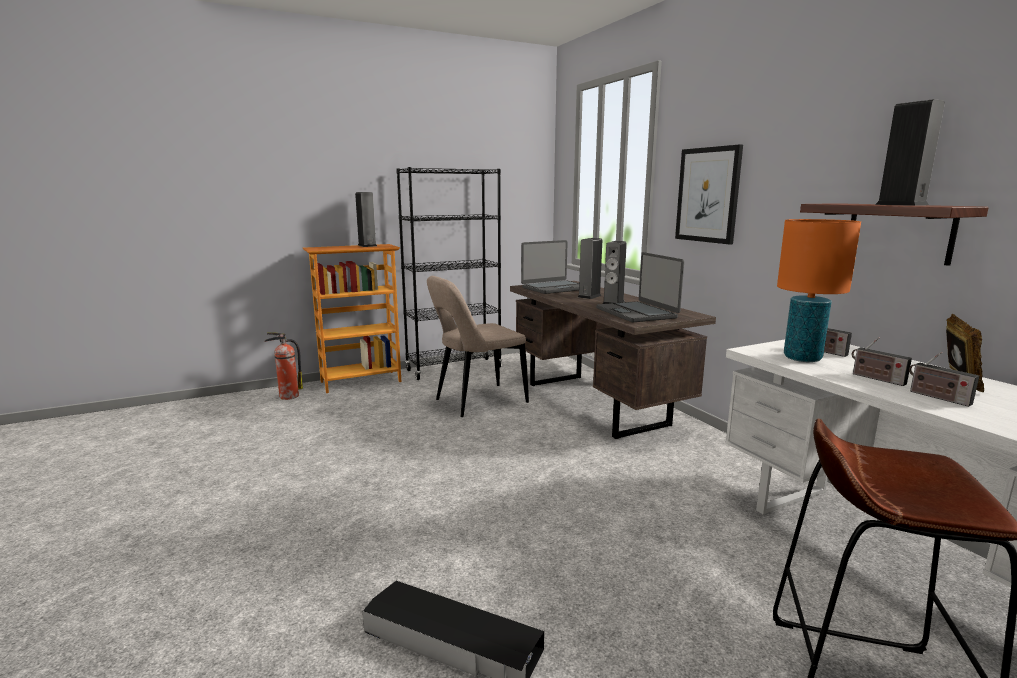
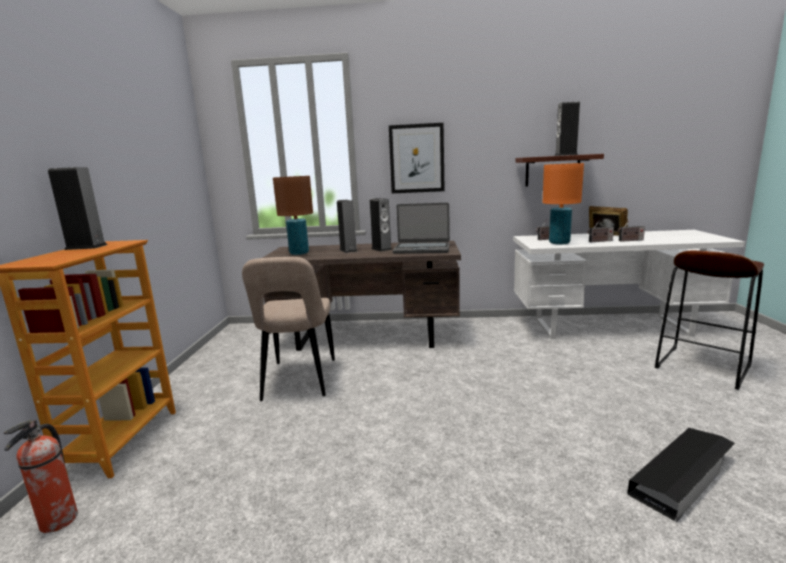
camera: 60 degrees left, 0 degrees up
black bookcase [396,167,502,380] -> none
laptop [521,240,579,294] -> brown table lamp [273,176,313,255]

